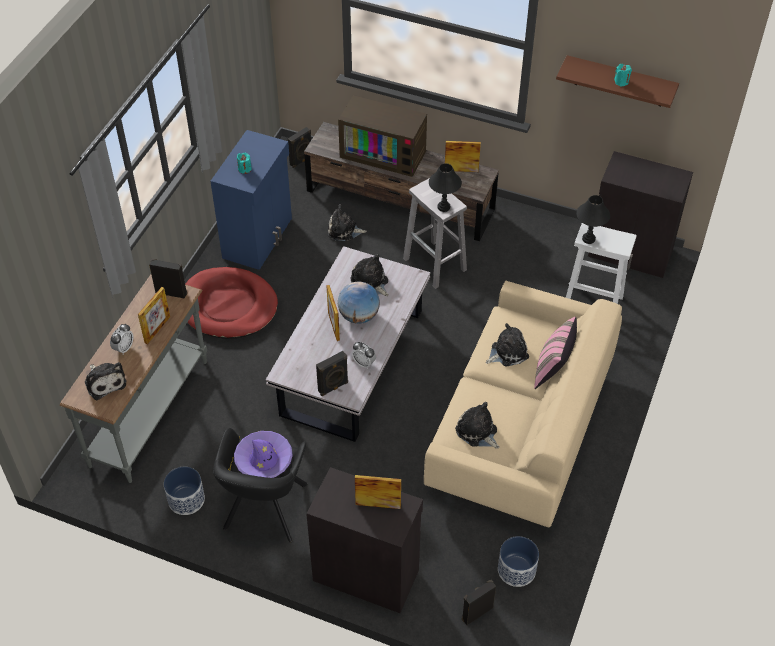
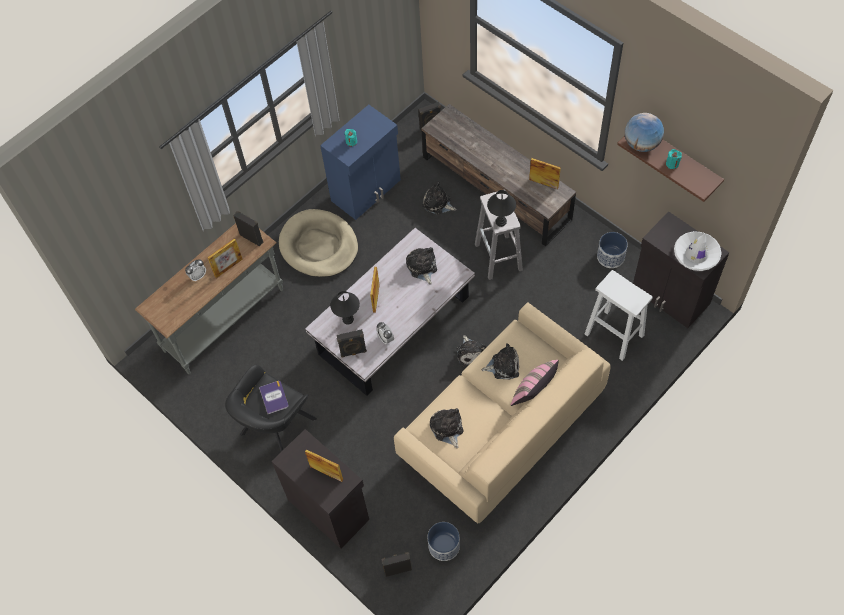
camera: 25 degrees right, 10 degrees up
plush toy [84,362,126,400] -> plush toy moved to [457,335,486,366]
planter [164,467,205,515] -> planter moved to [597,232,628,268]
red dog bed [186,267,278,339] -> beige dog bed [279,209,358,277]
purple hat [234,431,293,478] -> book [259,381,289,414]
television [338,95,427,177] -> none
globe [338,282,380,324] -> globe moved to [625,113,664,152]
black table lamp [576,195,610,244] -> black table lamp moved to [330,291,360,325]
none -> white hat [674,231,722,271]

